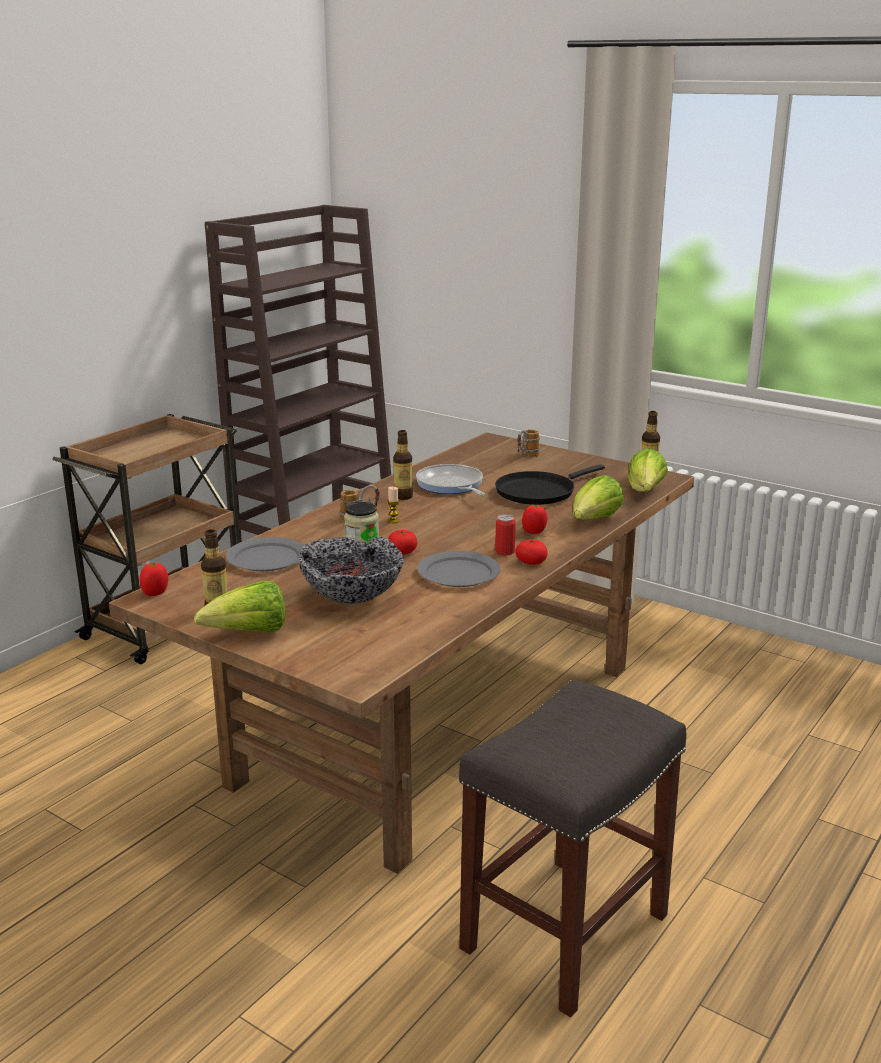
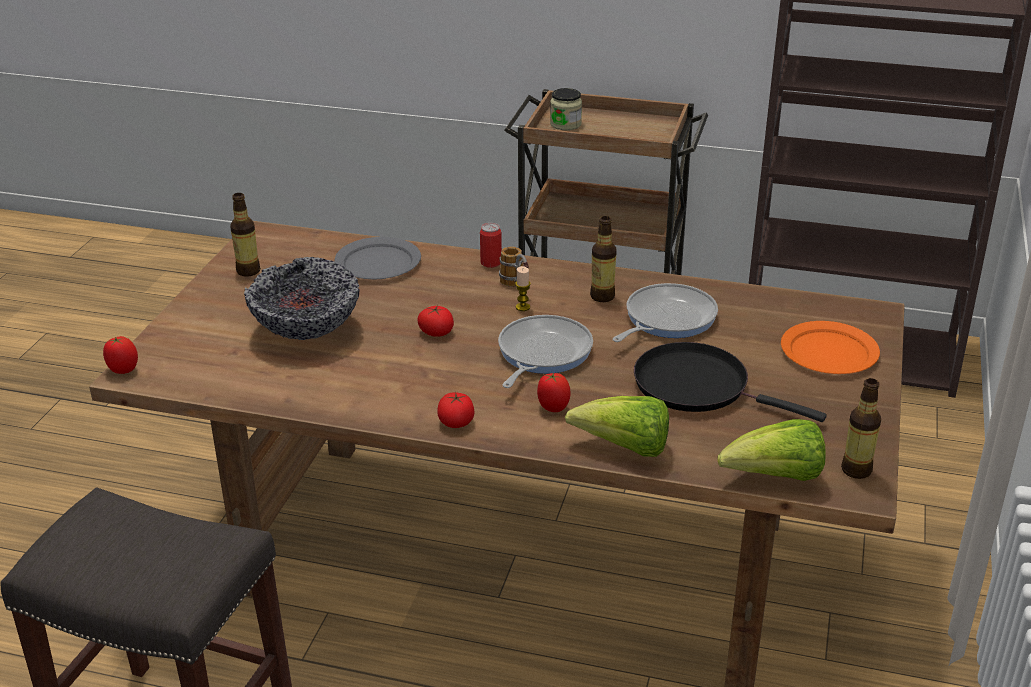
camera: 70 degrees right, 10 degrees up
tomato [140,562,168,596] -> tomato moved to [103,336,138,374]
lettuce [194,581,285,633] -> none
jar [344,502,379,543] -> jar moved to [550,88,582,130]
grey plate [417,551,500,587] -> none
can [495,514,516,555] -> can moved to [480,223,502,268]
mug [517,429,540,457] -> orange plate [781,321,880,374]
none -> frying pan [498,315,593,388]

